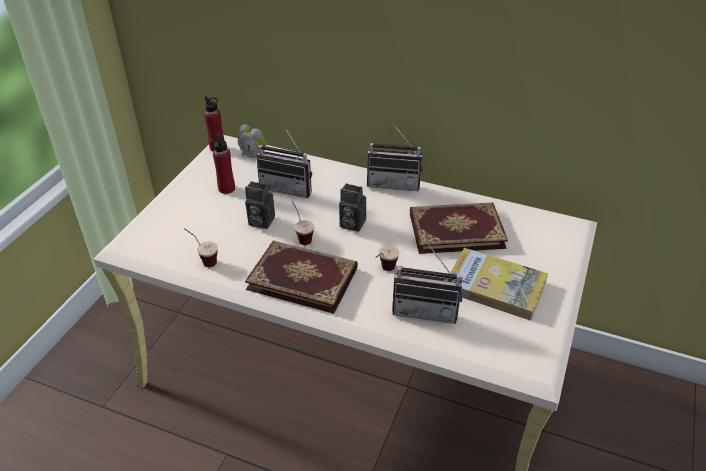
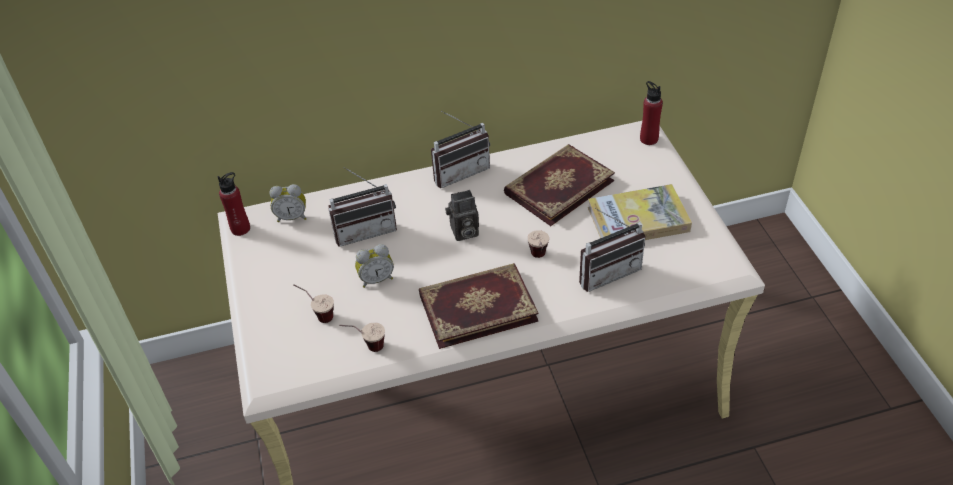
camera: 35 degrees left, 5 degrees up
red bottle [213,132,235,194] -> red bottle moved to [640,81,663,145]
camera [245,181,275,229] -> alarm clock [355,244,394,288]
cup [292,202,314,245] -> cup moved to [293,284,334,323]

